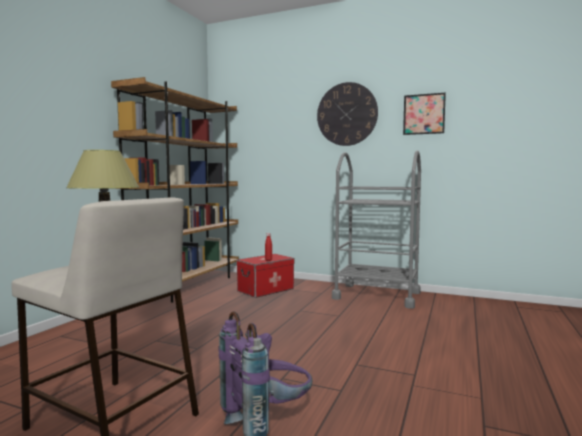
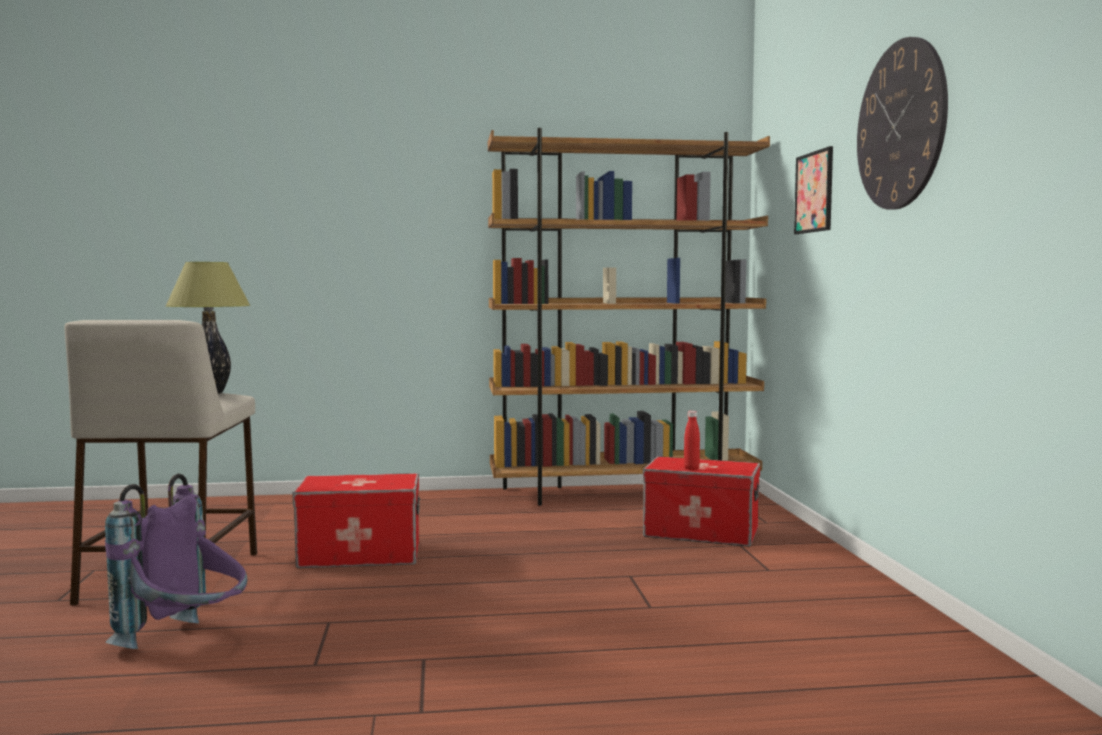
camera: 60 degrees right, 0 degrees up
grey cart [332,151,421,309] -> none
picture [403,93,446,135] -> picture moved to [794,146,833,234]
none -> storage box [293,473,420,568]

